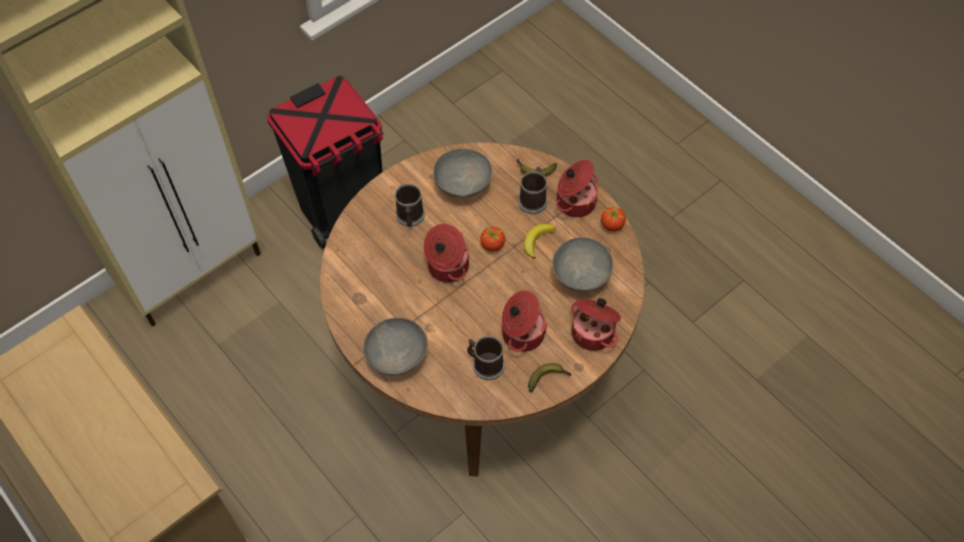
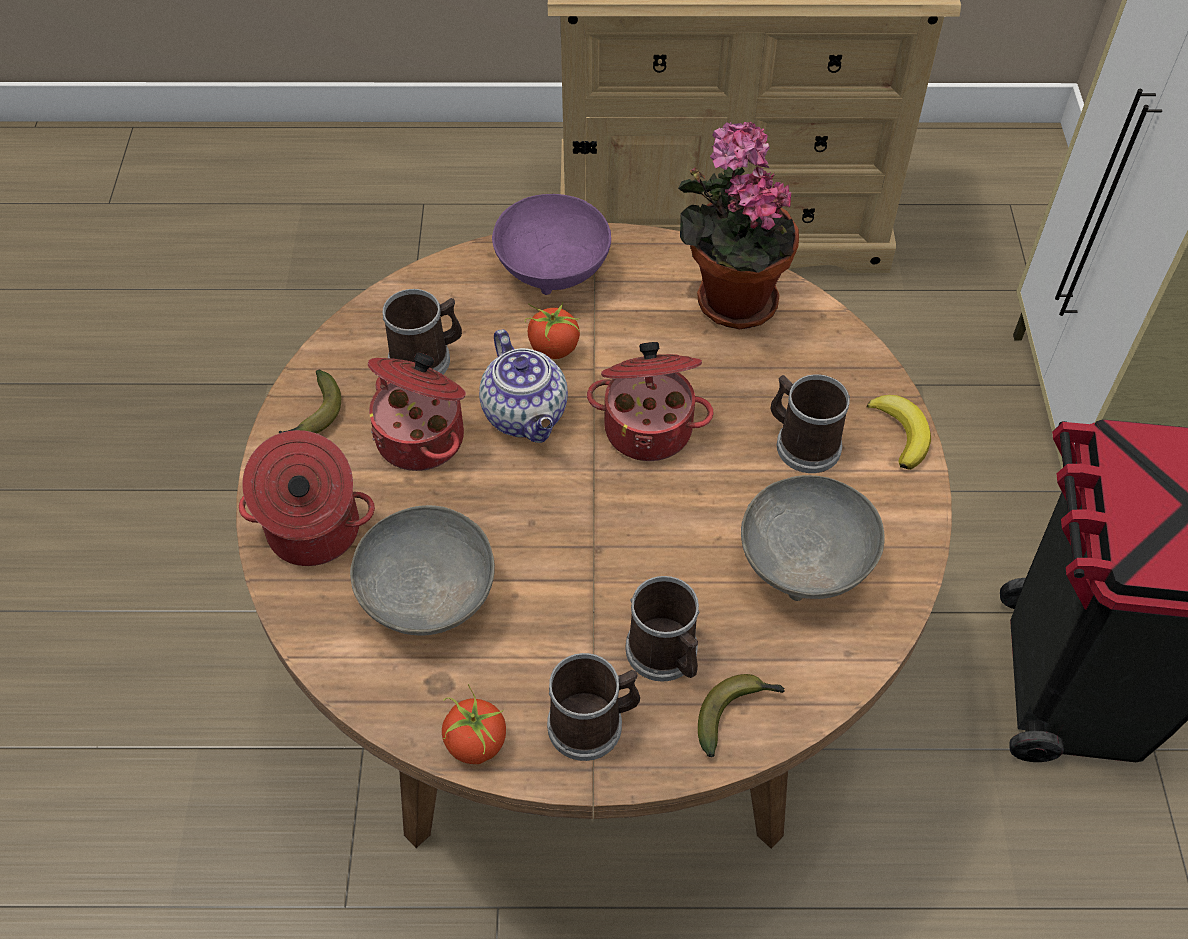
camera: 130 degrees right, 5 degrees down
grey bowl [363,318,428,376] -> purple bowl [492,194,611,295]
tomato [480,227,505,252] -> tomato moved to [525,302,580,359]
banana [524,224,556,259] -> banana moved to [867,395,931,470]
cooking pot [556,160,598,217] -> mug [547,653,640,761]
none -> teapot [479,329,568,443]
none -> potted plant [678,122,799,329]

